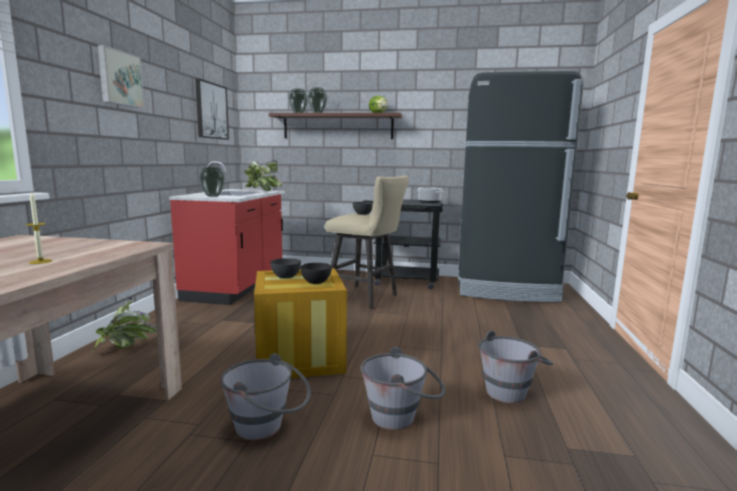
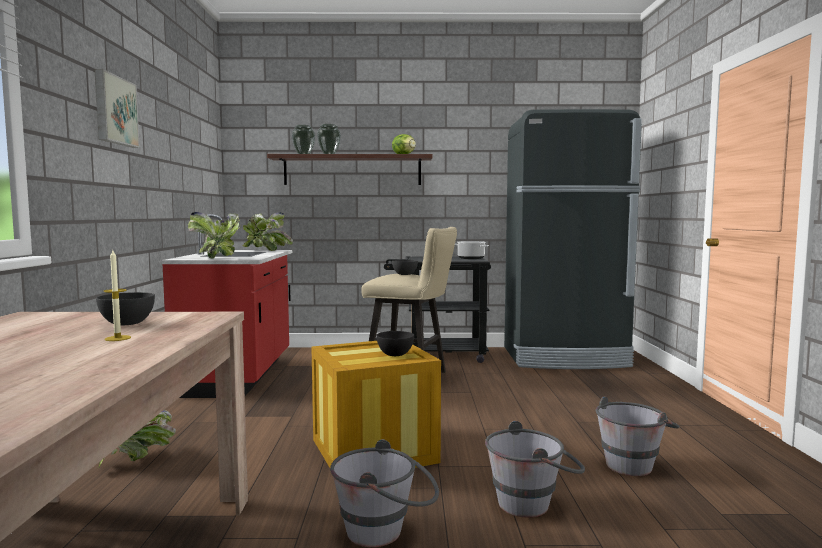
camera: 10 degrees left, 5 degrees down
picture [195,78,229,140] -> none
vase [199,166,225,197] -> potted plant [188,212,240,259]
grey bowl [270,258,301,279] -> grey bowl moved to [96,292,155,325]

